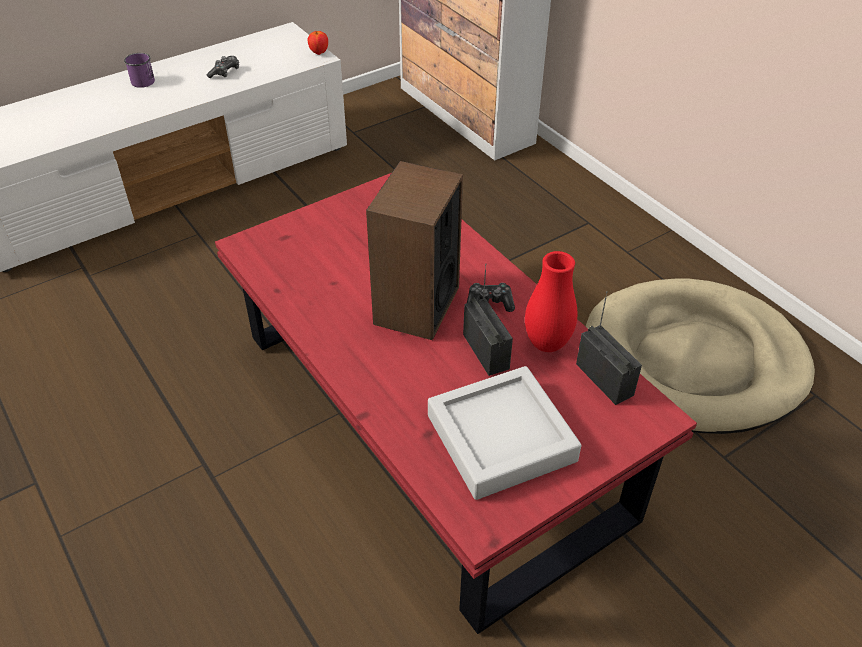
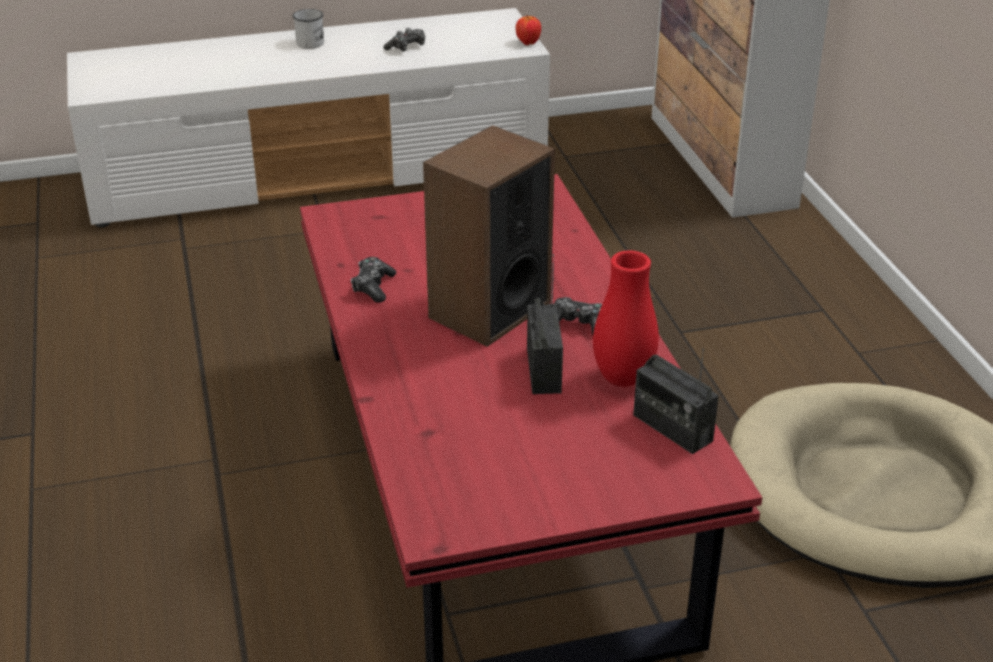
camera: 20 degrees right, 10 degrees down
purple mug [124,53,155,88] -> white mug [293,9,324,49]
grey tray [428,366,582,500] -> none
radio [576,291,642,405] -> radio turned 150 degrees clockwise [633,348,719,454]
none -> game controller [351,257,396,303]

